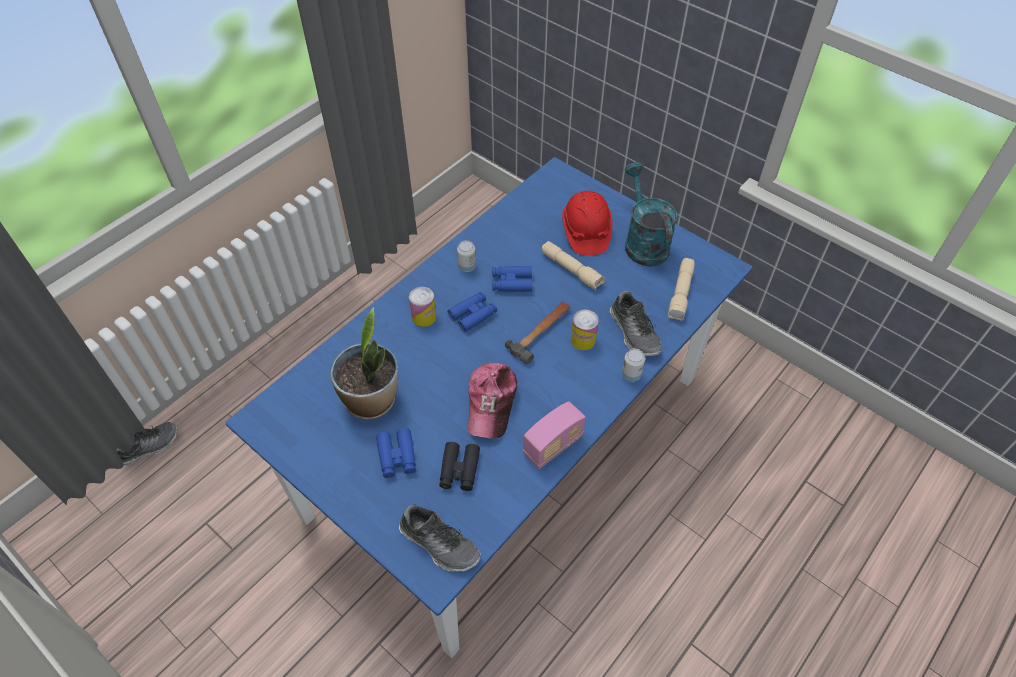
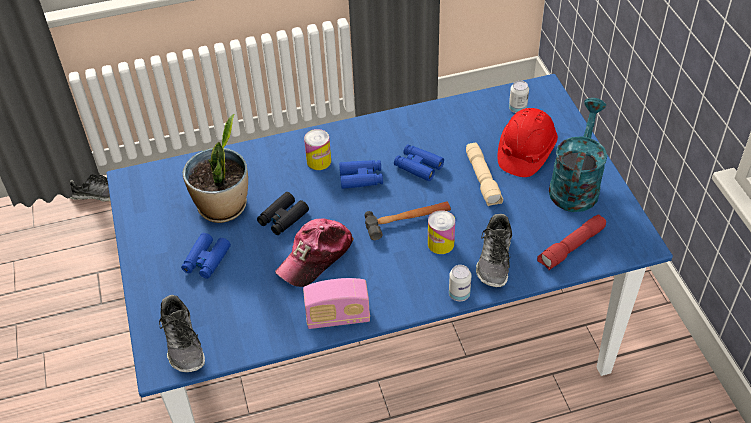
camera: 35 degrees right, 5 degrees down
black binoculars [439,442,480,491] -> black binoculars moved to [257,192,309,235]
can [457,240,476,272] -> can moved to [509,80,529,113]
beige flashlight [668,258,695,321] -> red flashlight [537,214,606,270]

